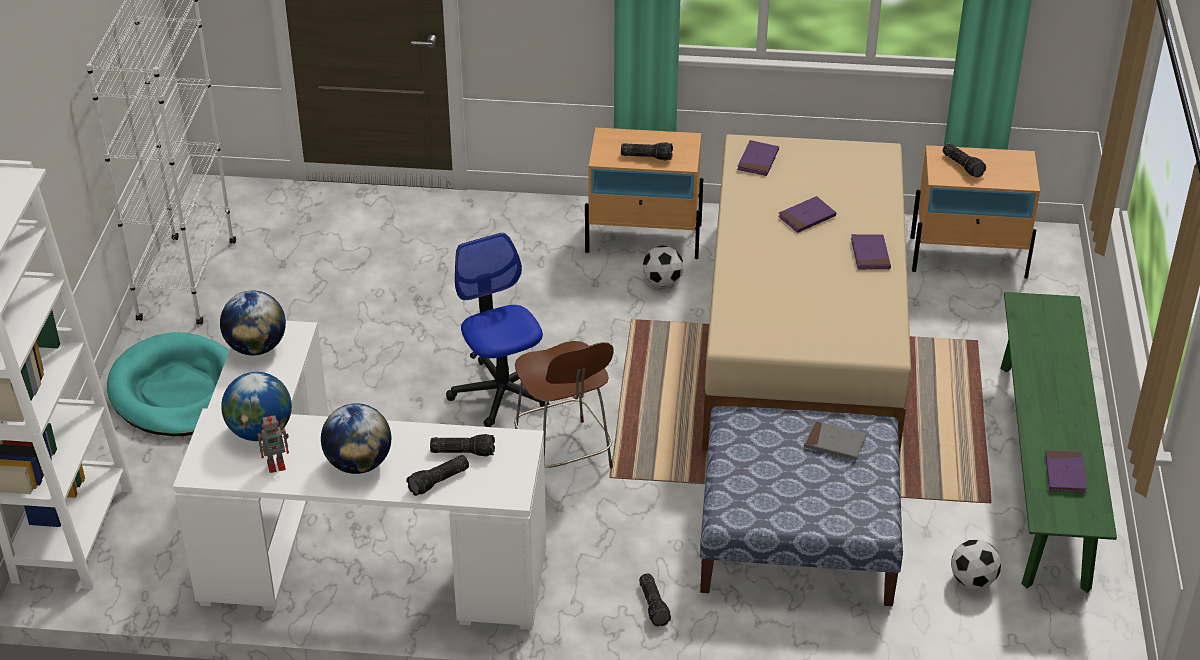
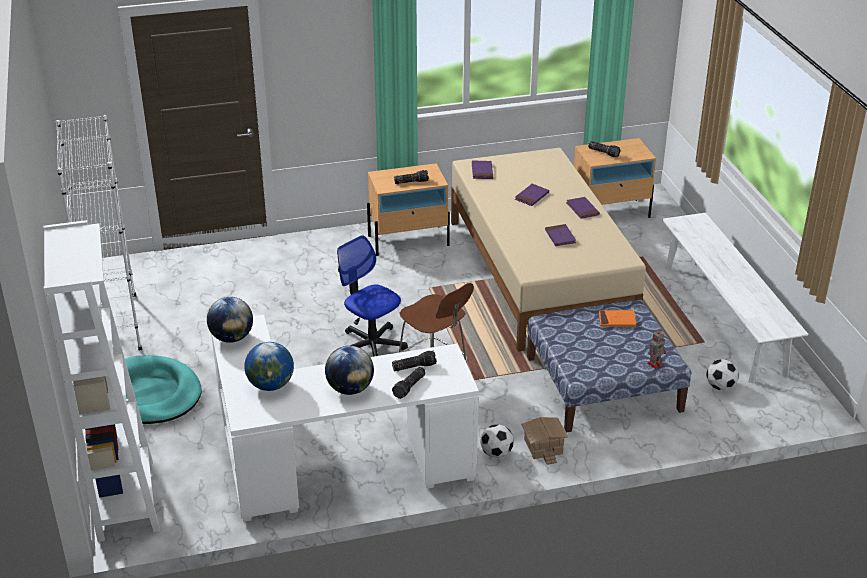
camera: 20 degrees left, 5 degrees down
toy robot [257,413,289,473] -> toy robot moved to [647,329,666,369]
flashlight [639,573,671,627] -> toy house [521,417,568,465]
football [643,245,683,287] -> football moved to [480,424,514,458]
grey book [804,421,866,460] -> orange book [599,310,636,327]
green bench [1000,292,1117,593] -> white bench [662,213,809,384]
purple book [1045,450,1087,493] -> purple book moved to [545,224,576,246]

